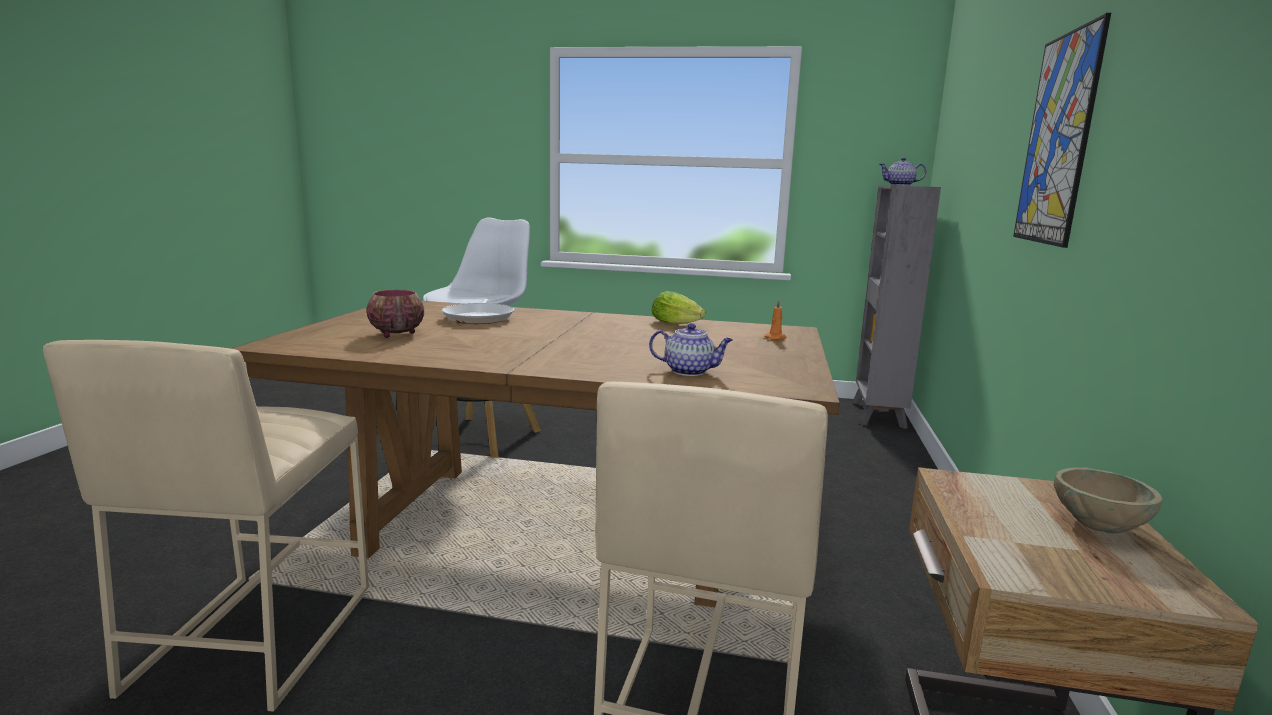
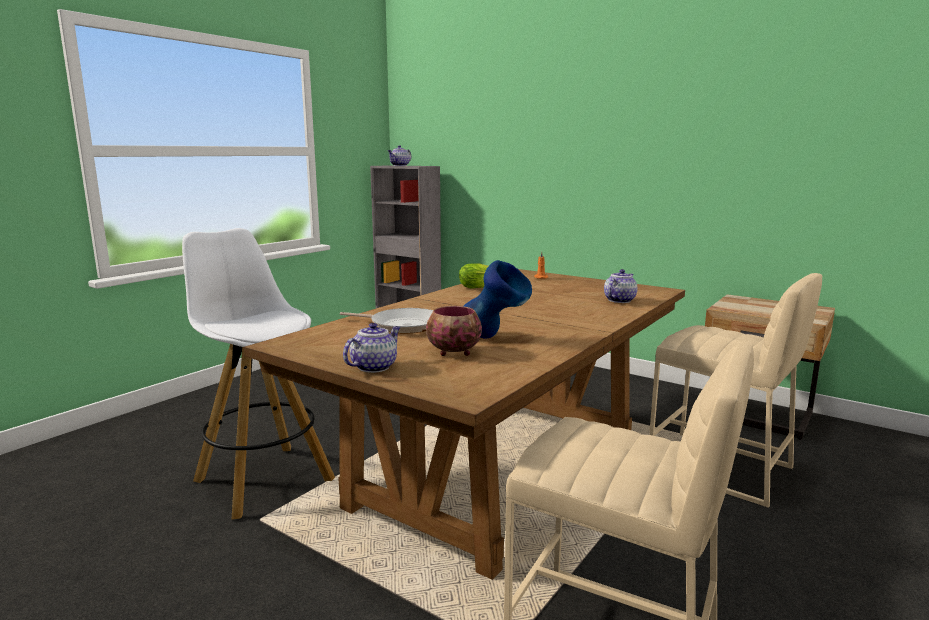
camera: 65 degrees left, 0 degrees up
picture [1013,13,1111,248] -> none
beige bowl [1054,467,1162,533] -> none
none -> teapot [343,323,400,373]
none -> blue vase [464,260,532,339]

